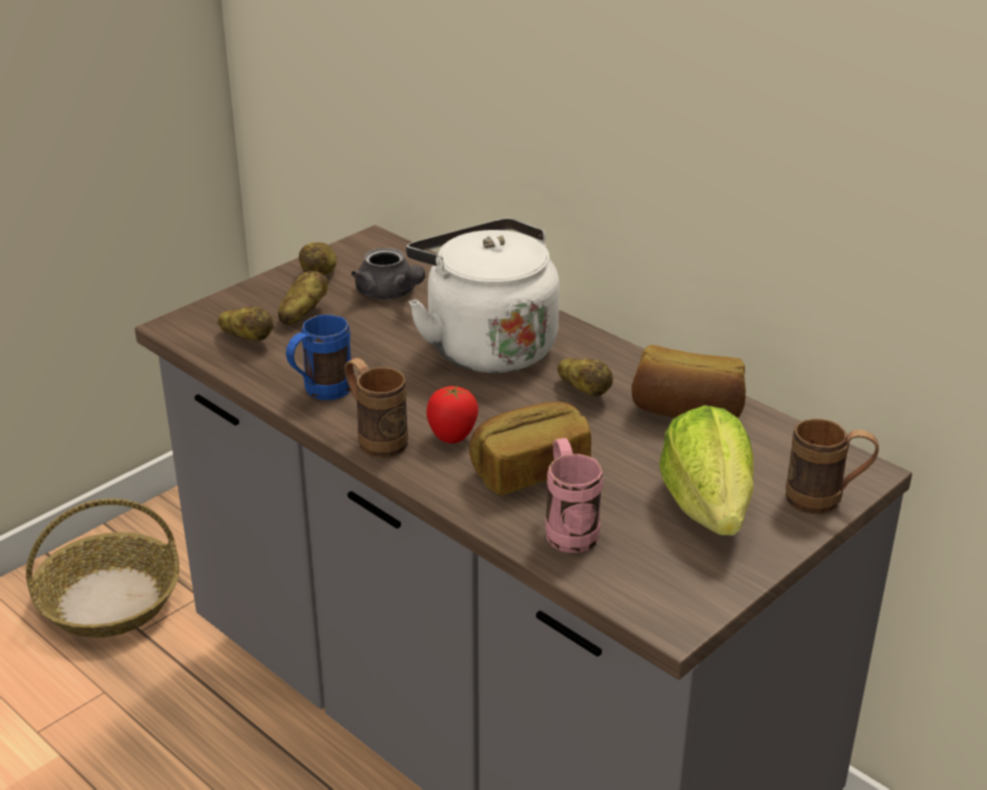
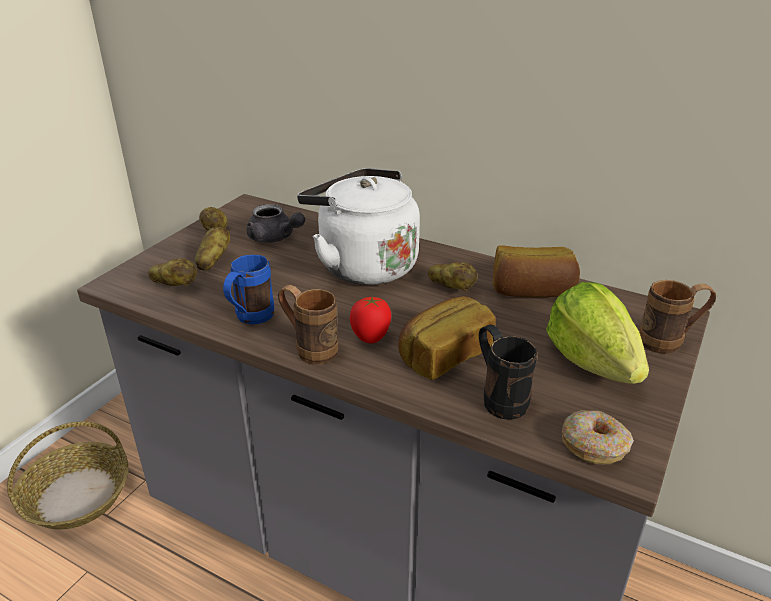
camera: 15 degrees left, 0 degrees up
pink mug [545,438,603,553] -> black mug [479,324,537,420]
none -> donut [562,410,634,464]

